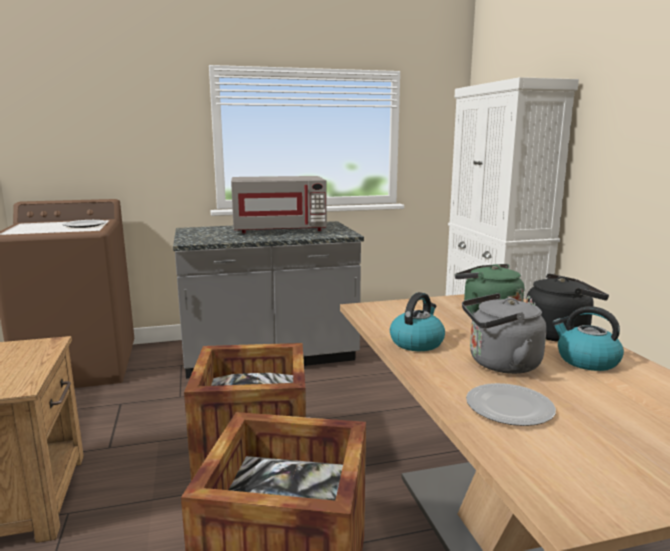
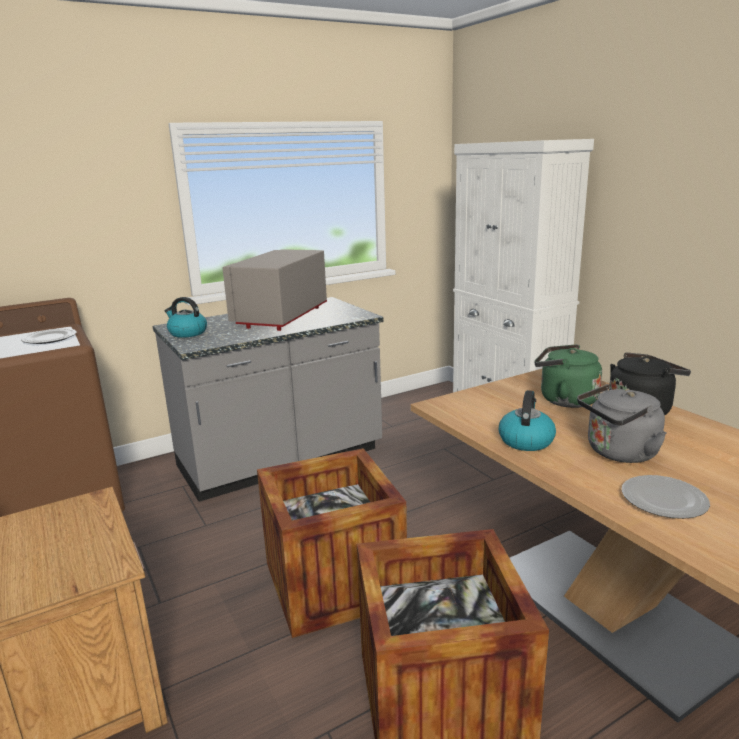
camera: 15 degrees left, 5 degrees up
grey microwave [231,176,327,233] -> grey microwave turned 135 degrees clockwise [222,249,327,331]
kettle [552,306,624,371] -> kettle moved to [165,297,207,338]

